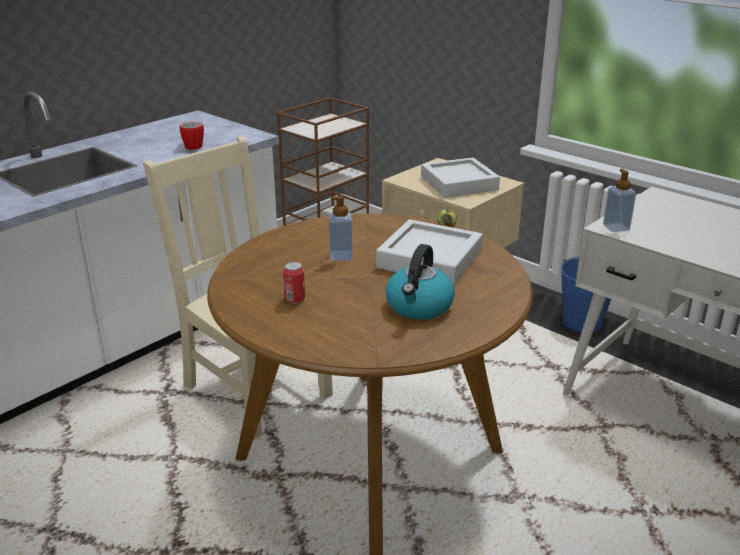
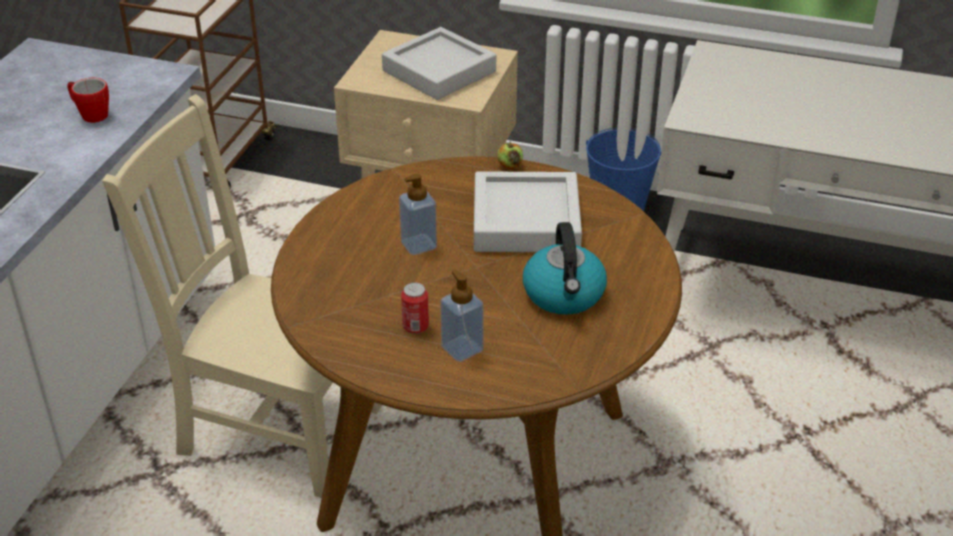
camera: 25 degrees left, 10 degrees up
soap dispenser [603,169,636,232] -> soap dispenser moved to [440,270,484,362]

